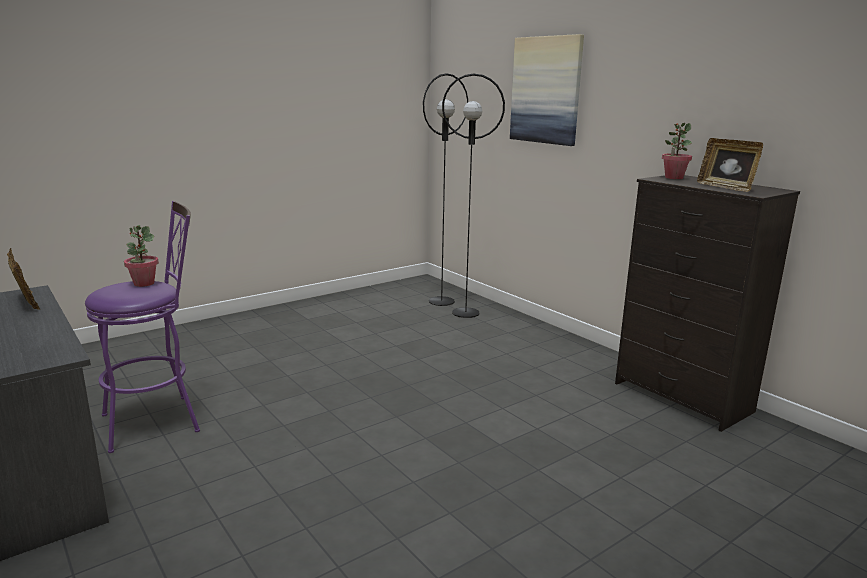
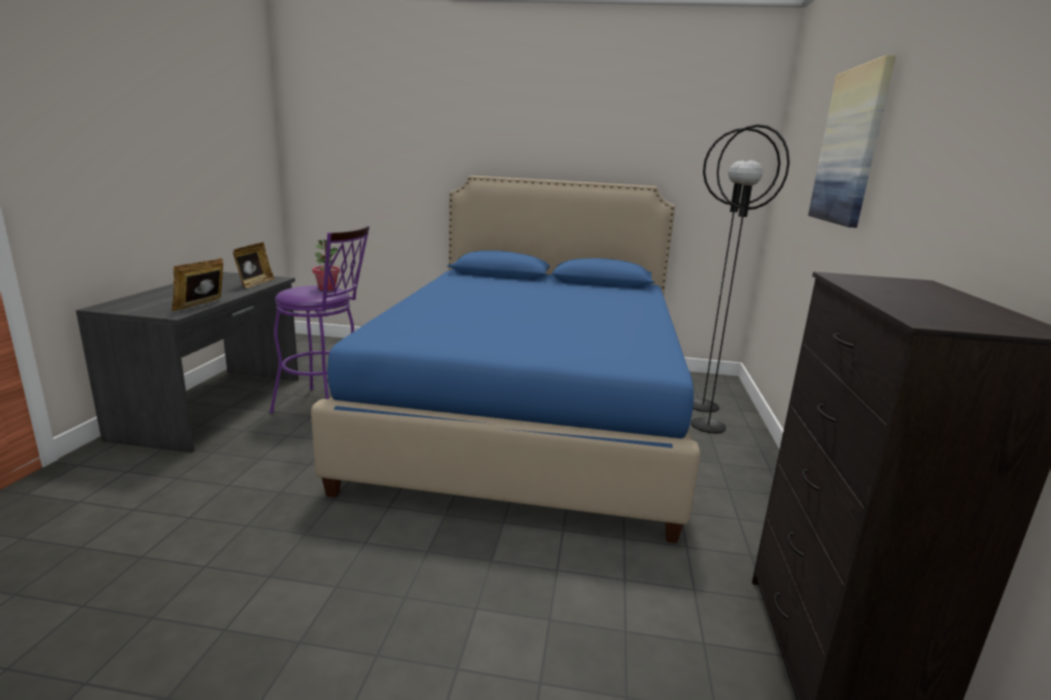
camera: 45 degrees right, 0 degrees up
potted plant [662,123,692,179] -> none
picture frame [697,138,763,192] -> picture frame moved to [171,258,223,311]
none -> blue bed [311,175,701,543]

